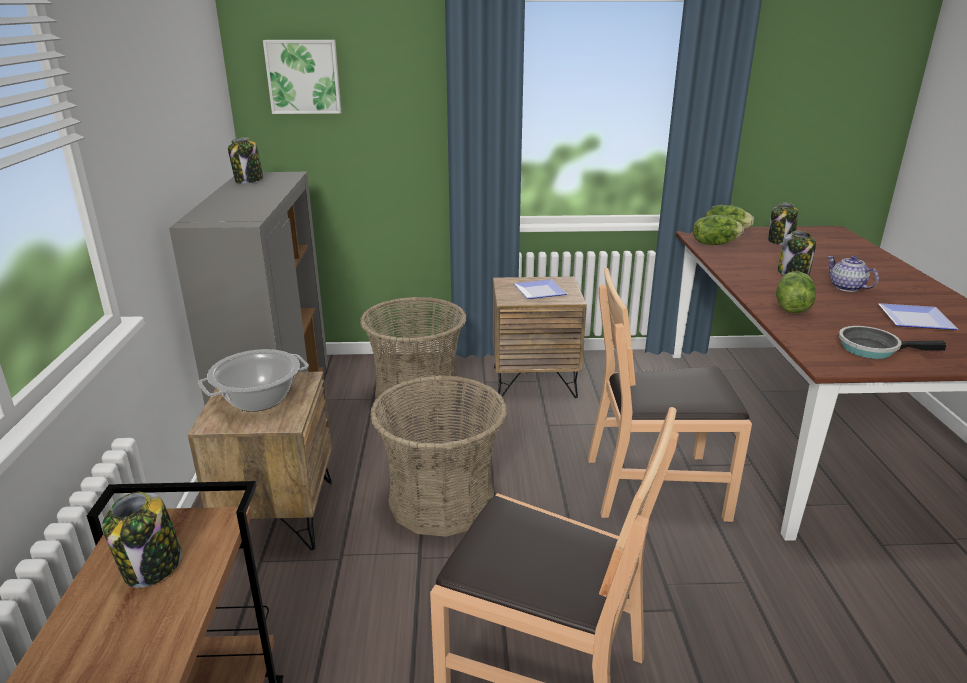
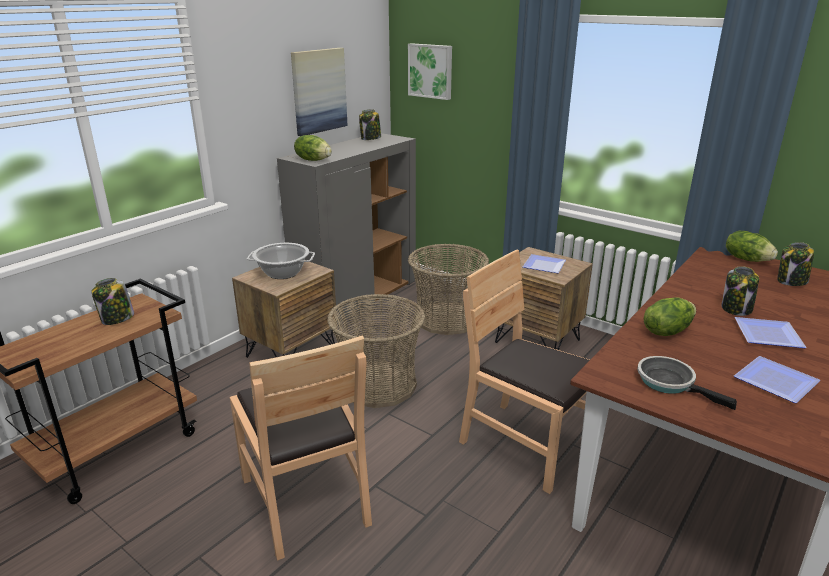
camera: 40 degrees right, 0 degrees up
lettuce [693,215,744,245] -> lettuce moved to [294,135,332,161]
teapot [827,256,879,292] -> plate [735,317,807,348]
none -> picture [291,48,347,136]

